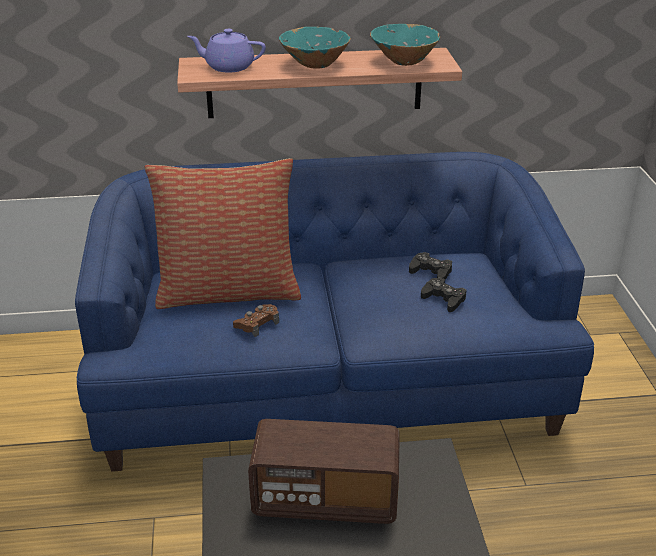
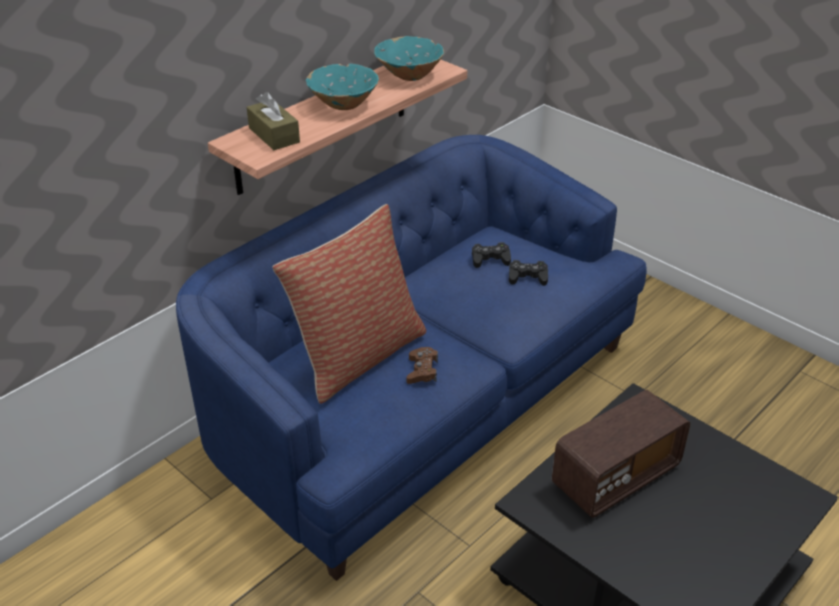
camera: 40 degrees left, 5 degrees up
purple teapot [187,29,266,73] -> brown tissue box [247,92,300,150]

